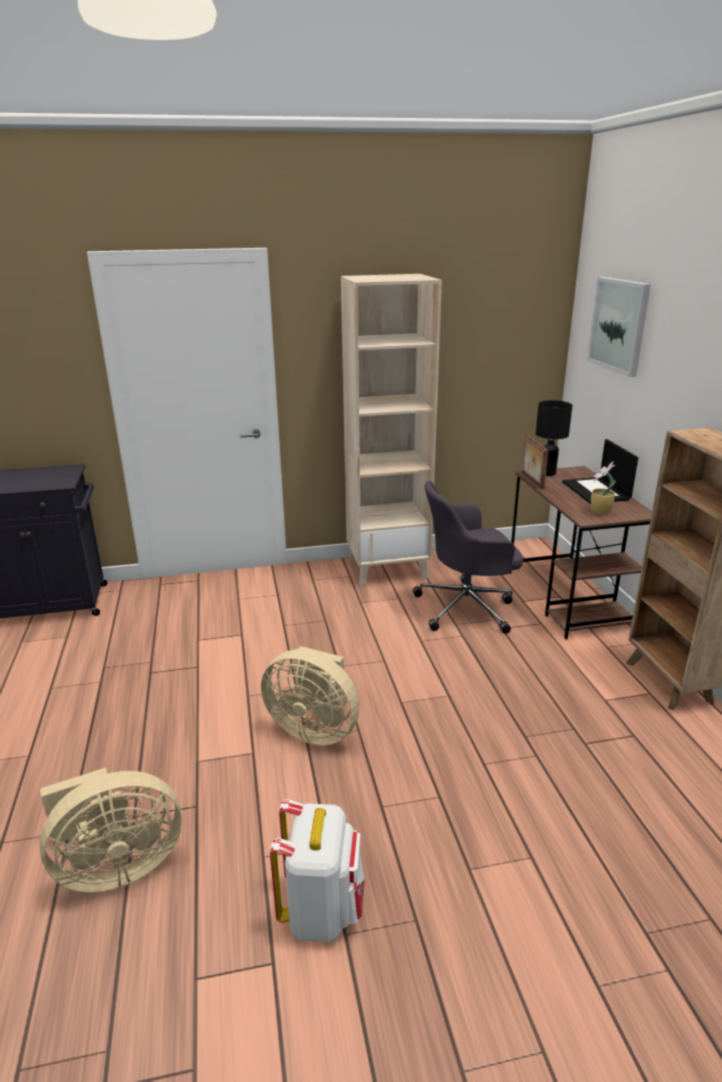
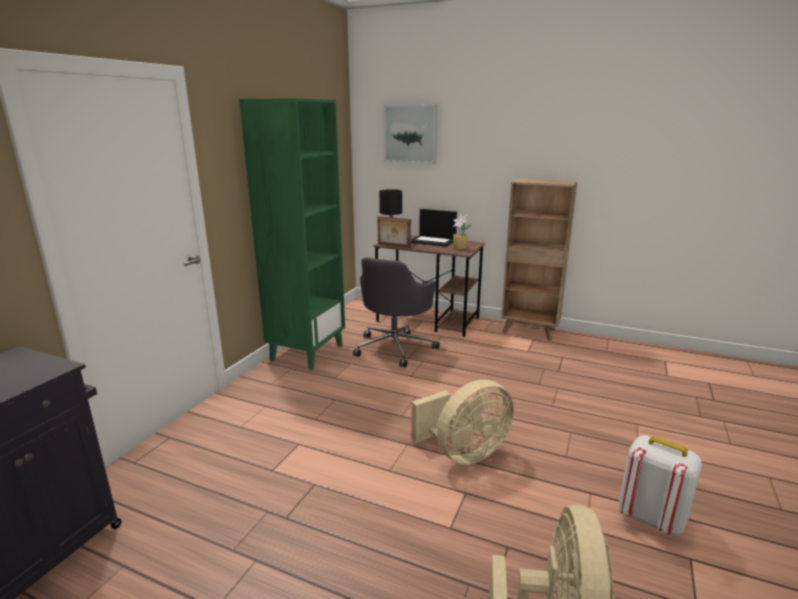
camera: 55 degrees left, 5 degrees down
beige bookcase [341,274,442,586] -> green bookcase [239,98,345,370]

